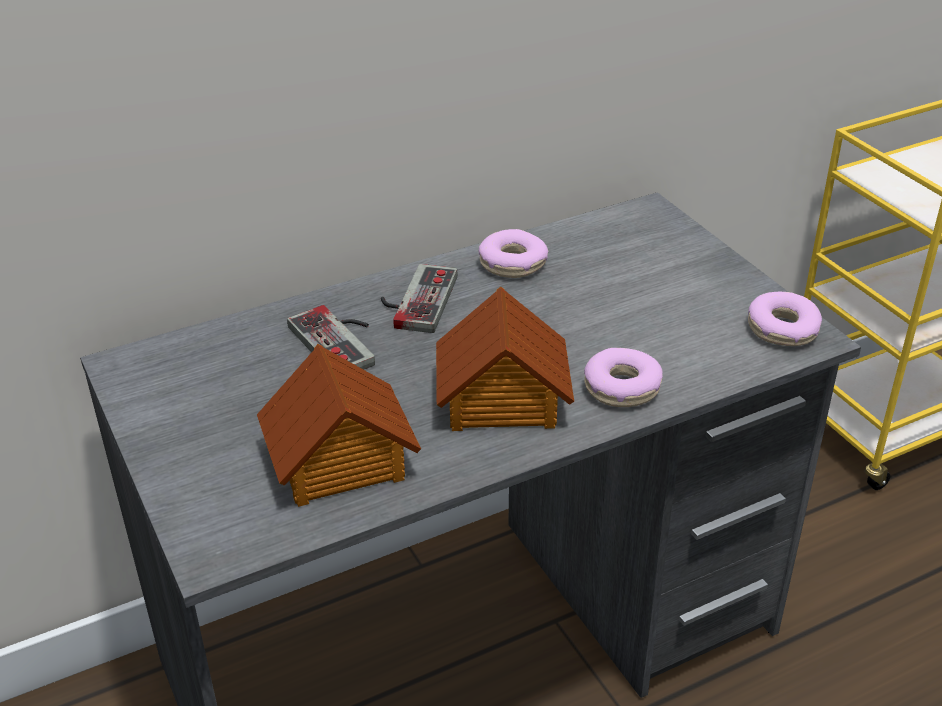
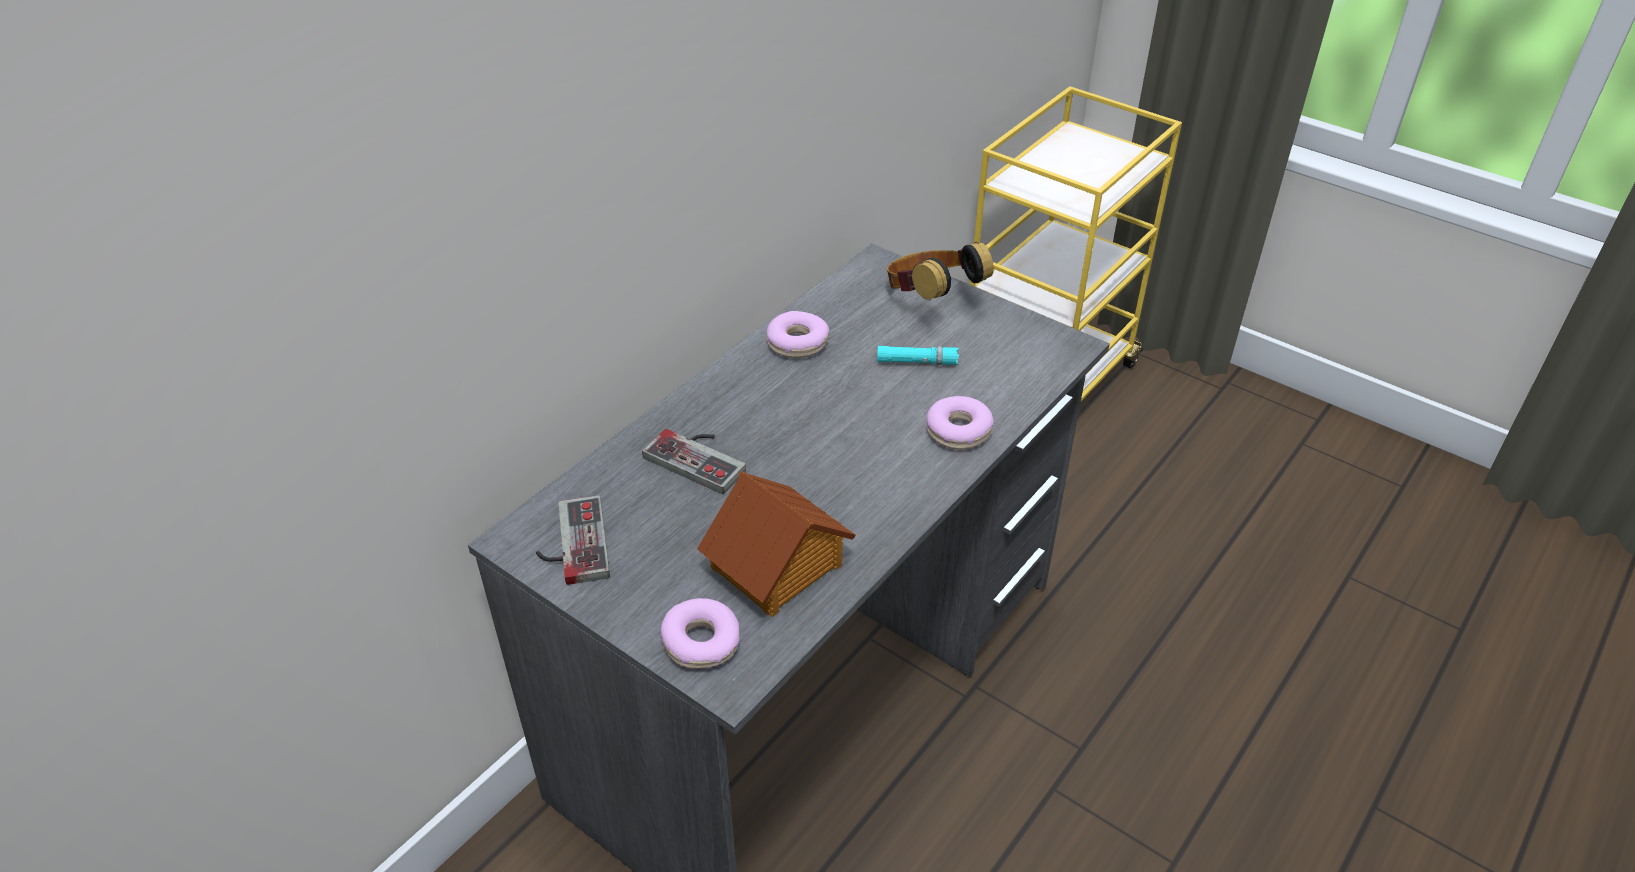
camera: 25 degrees left, 5 degrees up
game controller [381,264,457,333] -> game controller moved to [536,495,610,585]
toy house [436,286,574,431] -> none
donut [748,292,822,346] -> donut moved to [660,598,740,669]
none -> turquoise flashlight [877,346,959,365]
none -> headphones [887,242,994,300]

